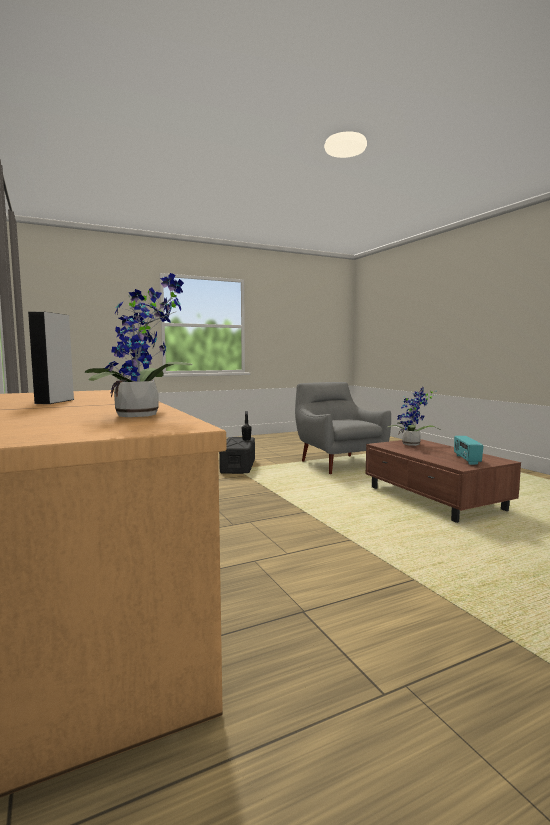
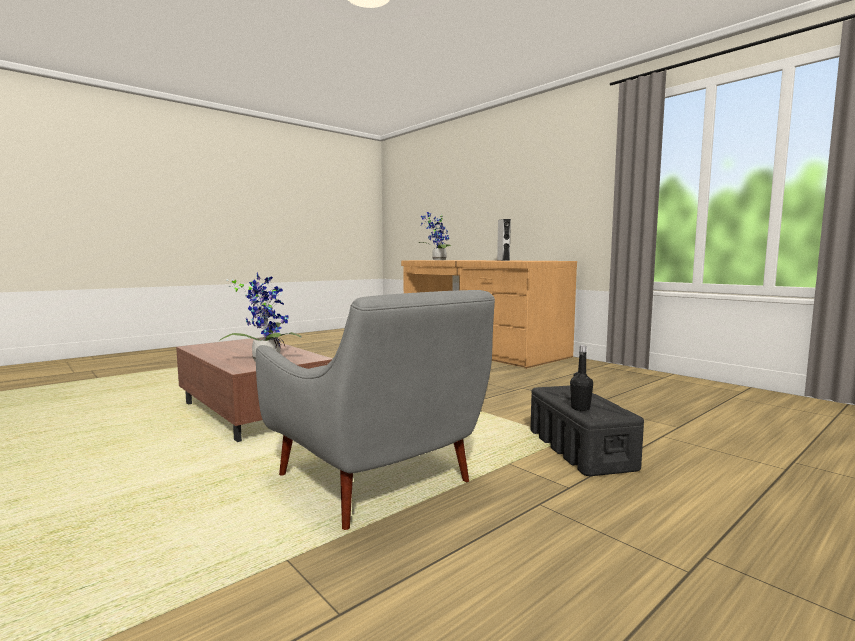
camera: 165 degrees right, 0 degrees up
radio [454,436,483,465] -> none

